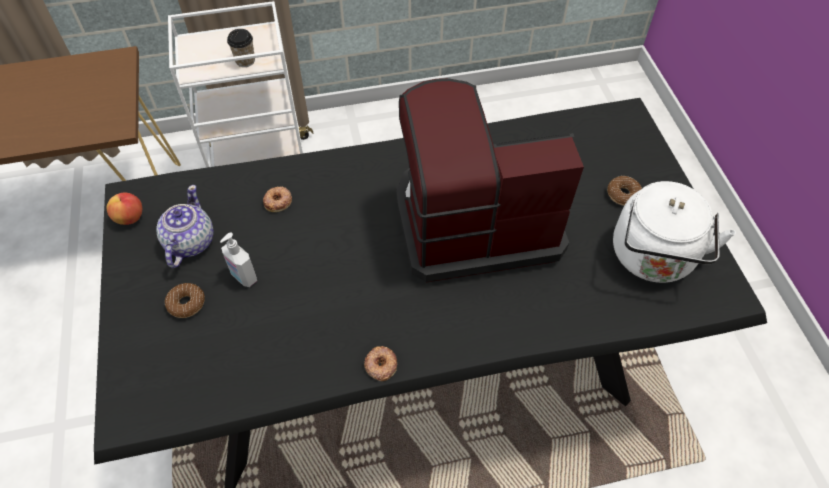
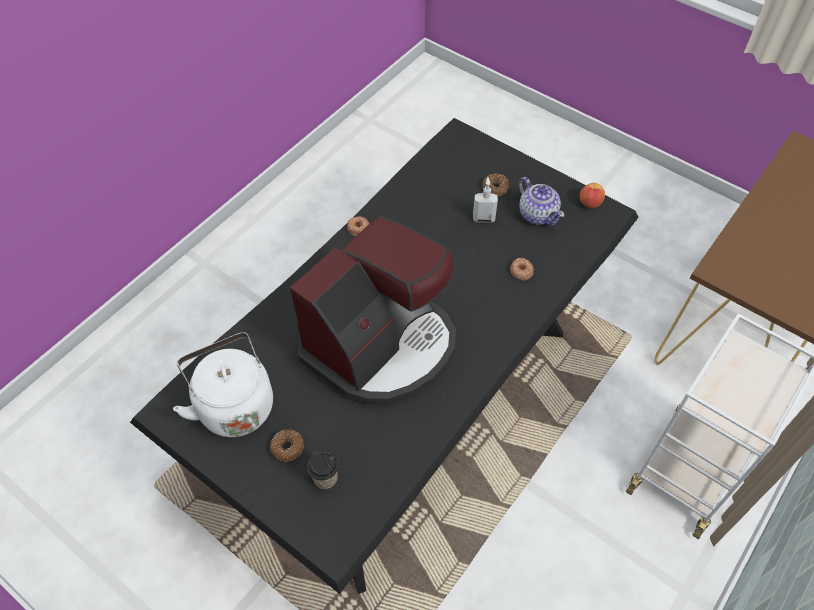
camera: 140 degrees right, 0 degrees up
cup [227,29,255,67] -> cup moved to [307,450,339,489]

